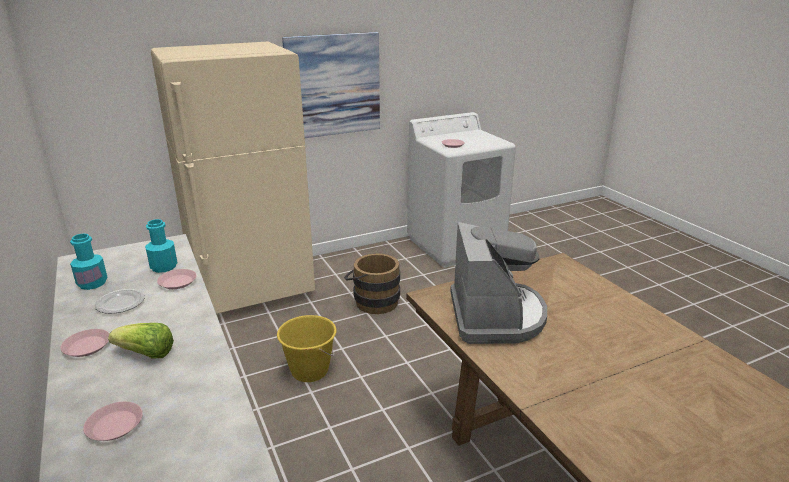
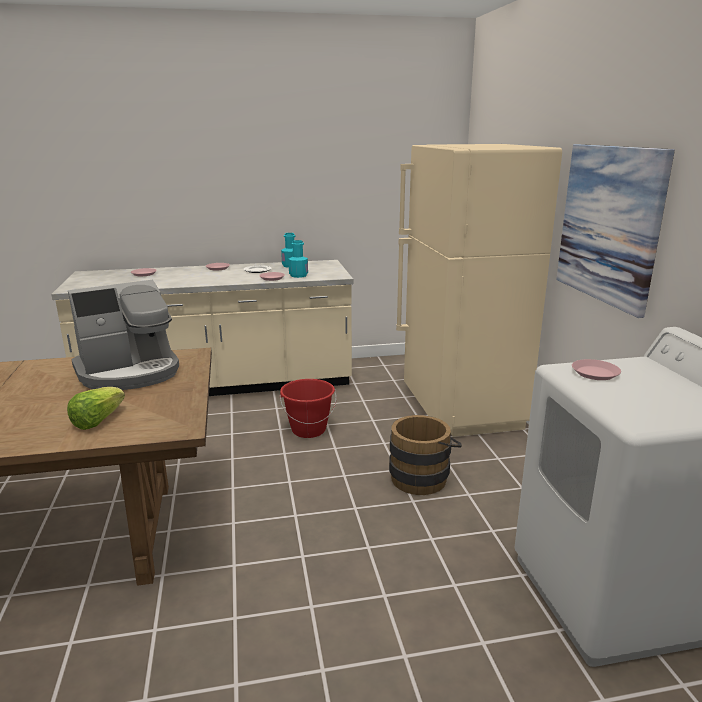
camera: 105 degrees right, 5 degrees down
lettuce [108,323,174,358] -> lettuce moved to [67,387,125,430]
yellow bucket [277,315,337,382] -> red bucket [280,379,336,438]
coffee machine [450,222,547,344] -> coffee machine turned 45 degrees counterclockwise [68,280,179,390]

